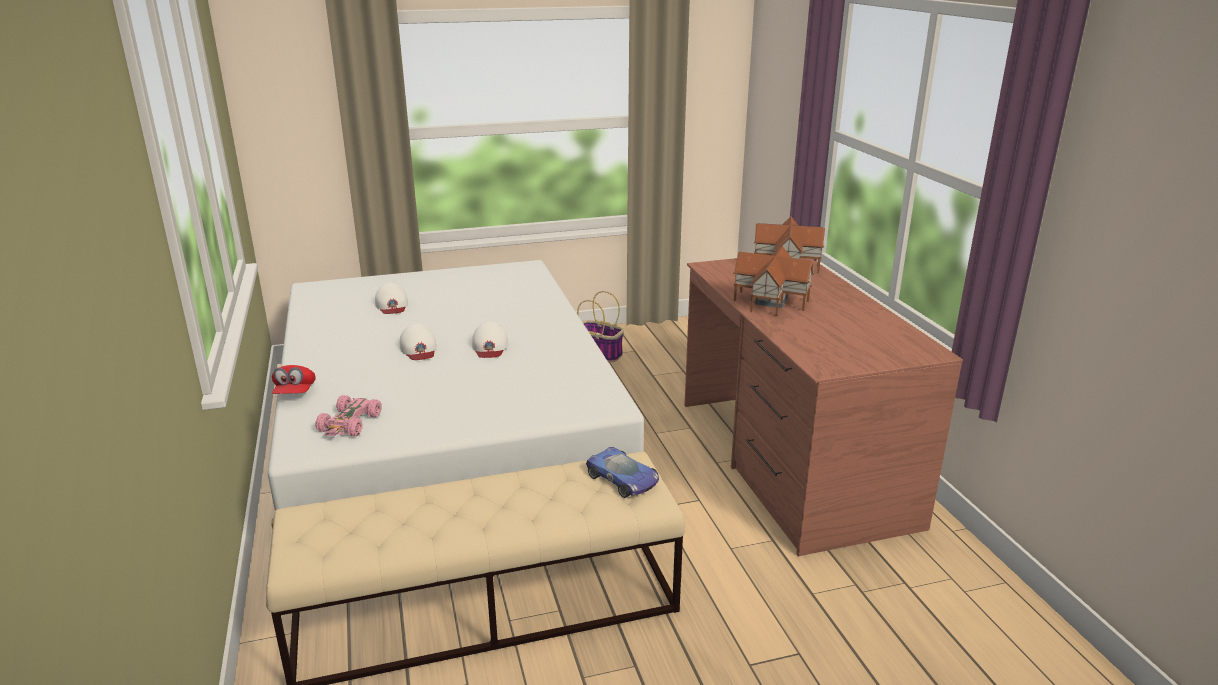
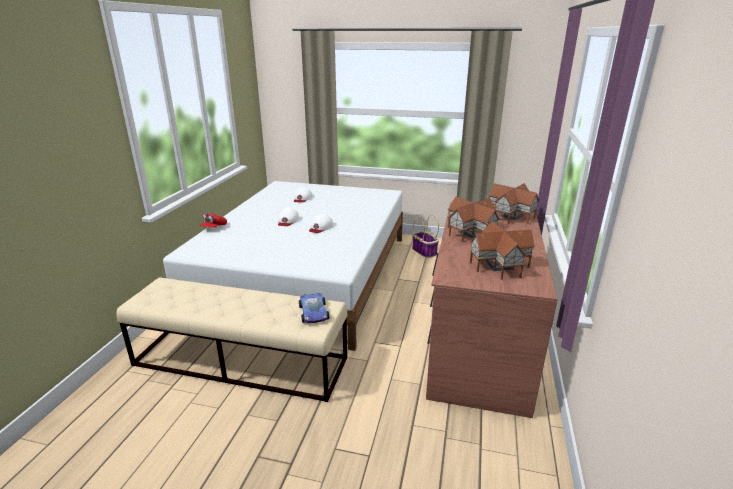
camera: 30 degrees right, 0 degrees up
pink toy car [315,395,381,437] -> none
none -> toy house [470,221,535,279]

